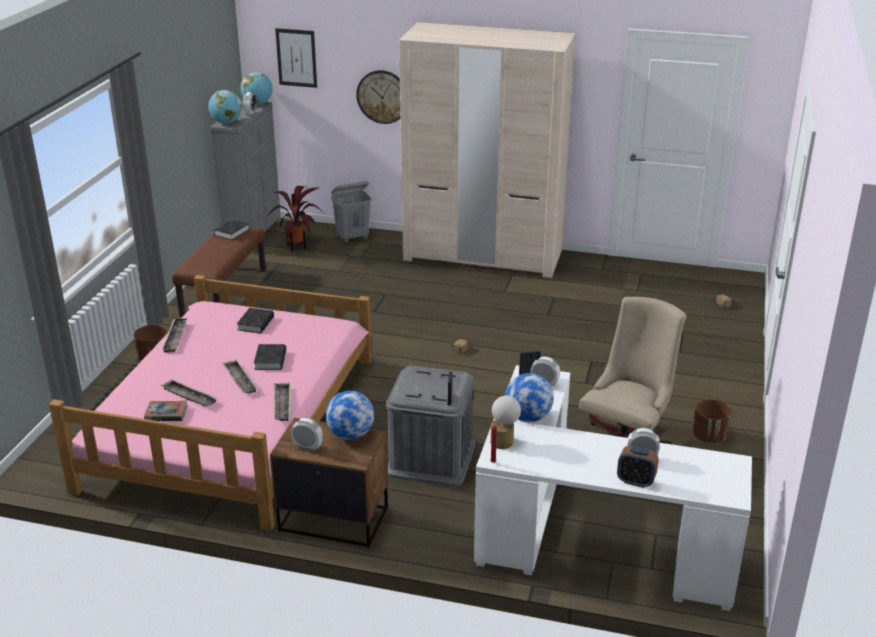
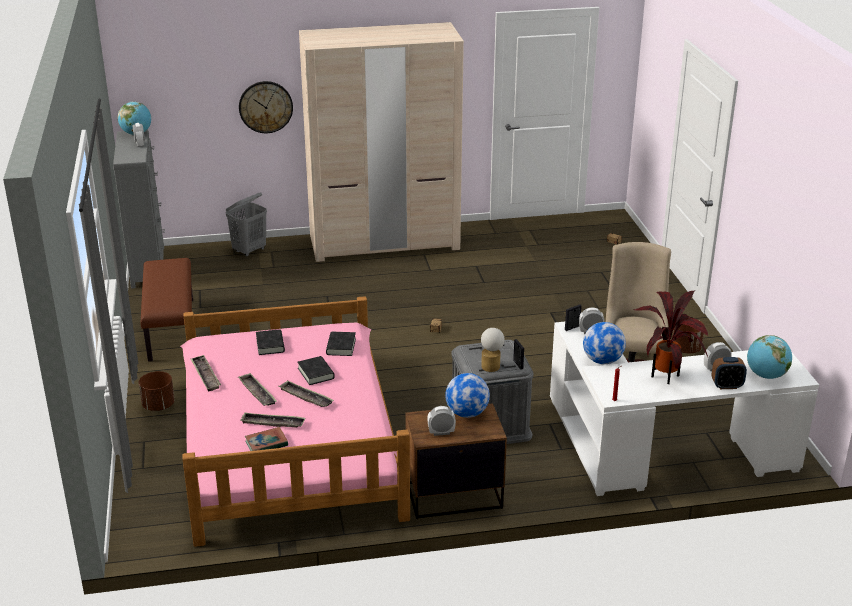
camera: 25 degrees left, 0 degrees up
globe [208,90,242,124] -> globe moved to [747,335,792,379]
black book [214,219,250,240] -> black book moved to [326,332,356,356]
potted plant [267,186,324,252] -> potted plant moved to [633,291,708,384]
tray [274,382,291,421] -> tray moved to [238,373,277,406]
picture [275,28,317,88] -> none
table lamp [490,396,521,449] -> table lamp moved to [481,328,505,372]

